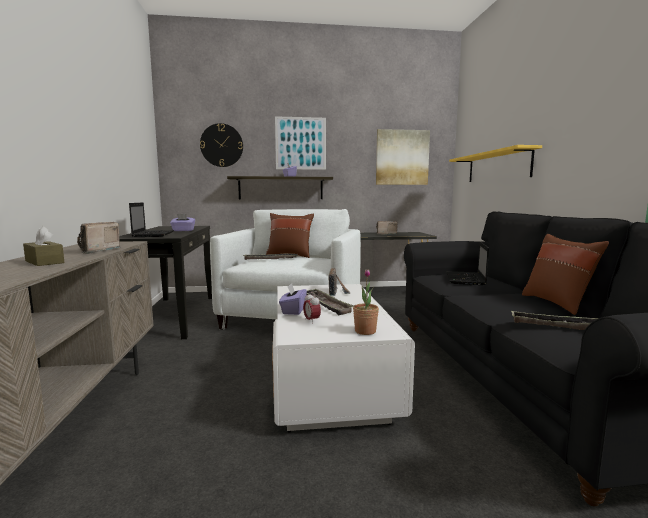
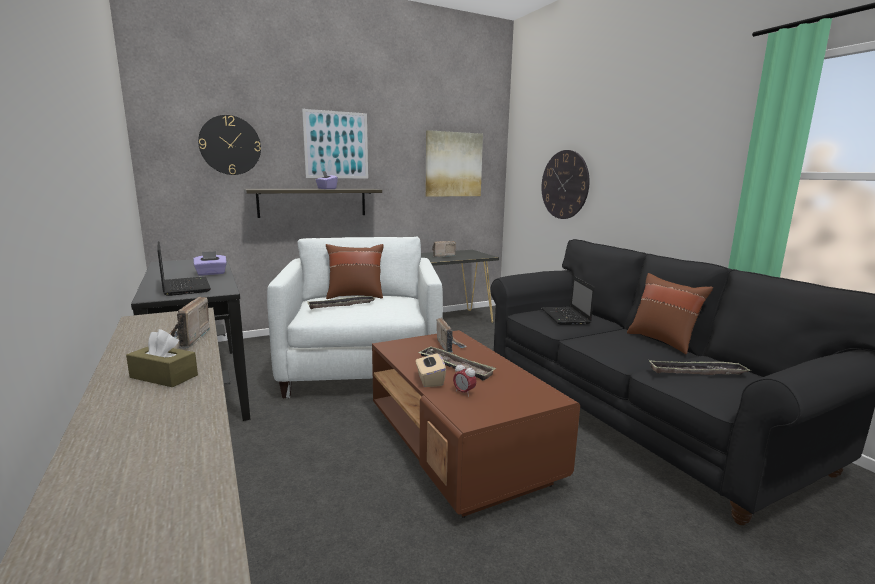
camera: 20 degrees left, 5 degrees up
white coffee table [272,284,415,432] -> brown coffee table [372,330,580,518]
purple tissue box [279,283,307,315] -> beige tissue box [416,349,446,387]
potted plant [353,269,379,335] -> none
yellow shelf [449,145,542,182] -> wall clock [542,150,590,219]

